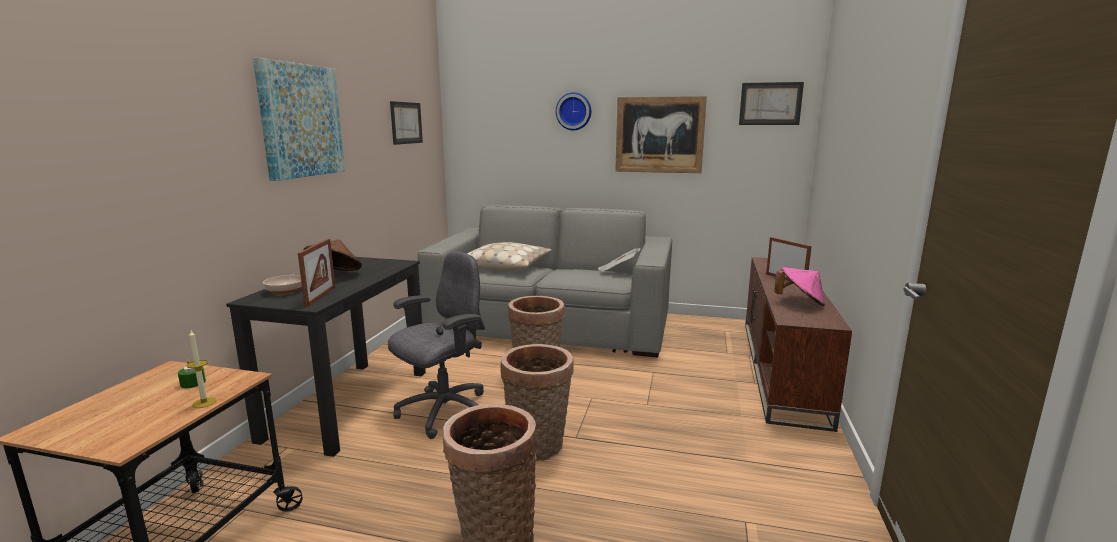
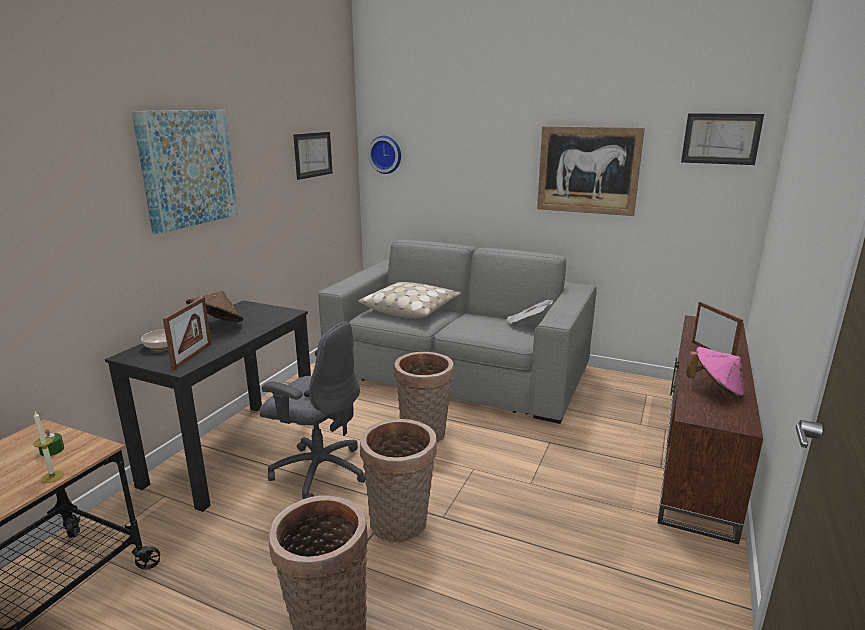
camera: 10 degrees right, 5 degrees up
grey office chair [388,251,485,439] -> grey office chair turned 60 degrees clockwise [259,321,366,499]
wall clock [556,92,591,131] -> wall clock moved to [368,136,401,174]

